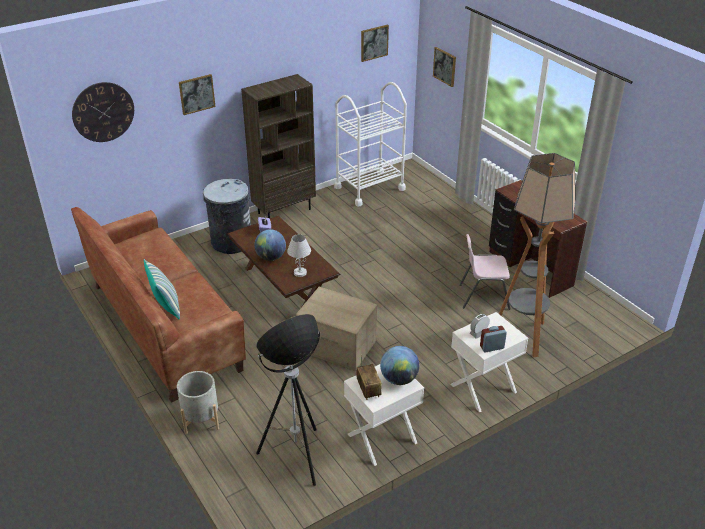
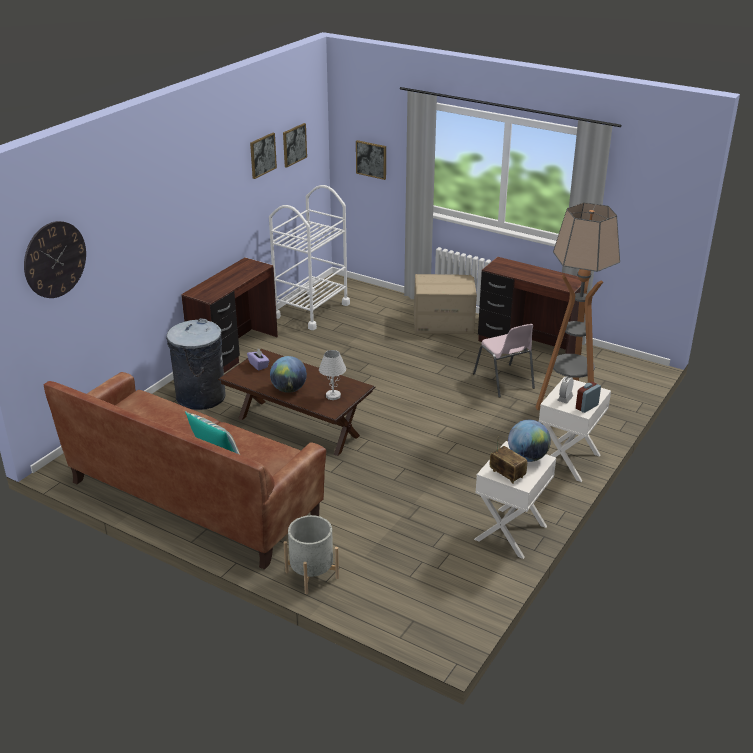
camera: 25 degrees left, 5 degrees down
picture [179,74,215,115] -> picture moved to [250,133,277,179]
brown bookcase [241,74,316,219] -> brown desk [181,257,278,373]
floor lamp [256,314,320,486] -> none
cardboard box [296,287,377,371] -> cardboard box moved to [414,274,477,334]
pink chair [459,234,511,310] -> pink chair turned 90 degrees counterclockwise [473,324,535,398]

